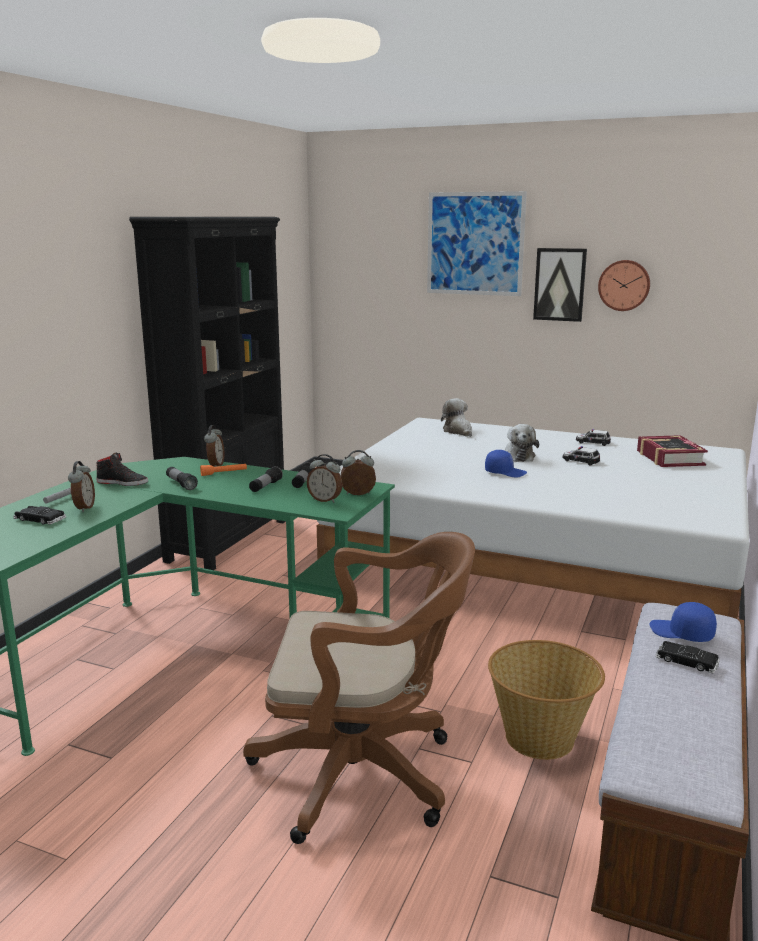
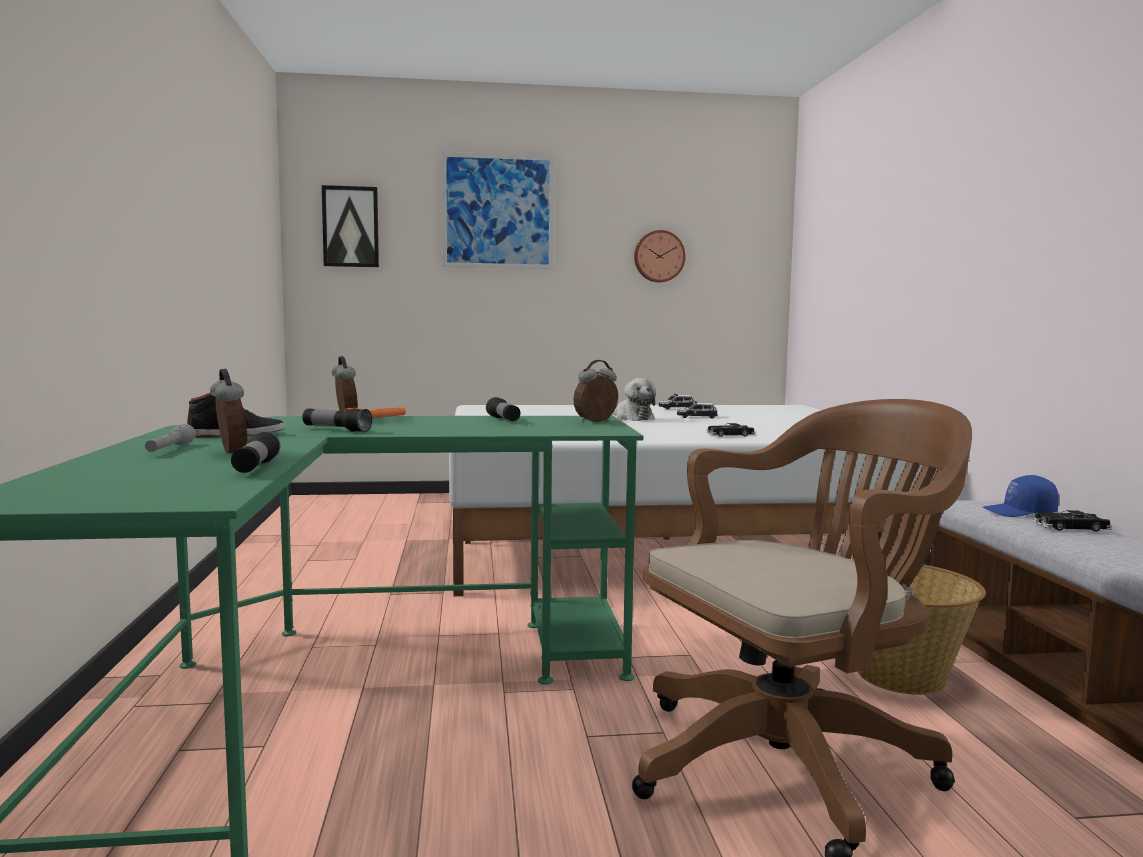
camera: 30 degrees left, 10 degrees down
black toy car [13,506,66,525] -> black toy car moved to [707,423,755,437]
black bookcase [129,217,286,570] -> none
flashlight [249,466,283,492] -> flashlight moved to [231,431,281,473]
alarm clock [307,454,343,503] -> none
plush toy [441,398,472,437] -> none
blue cap [485,450,527,478] -> none
picture [533,248,587,322] -> picture moved to [322,185,379,267]
book [637,435,708,467] -> none

